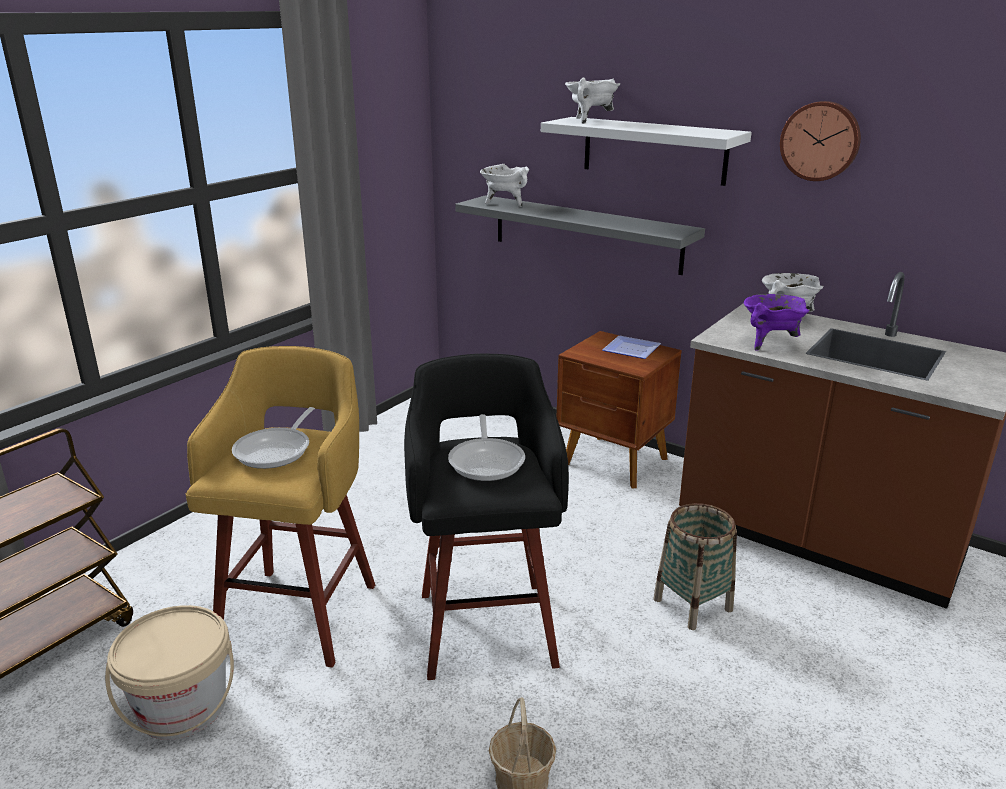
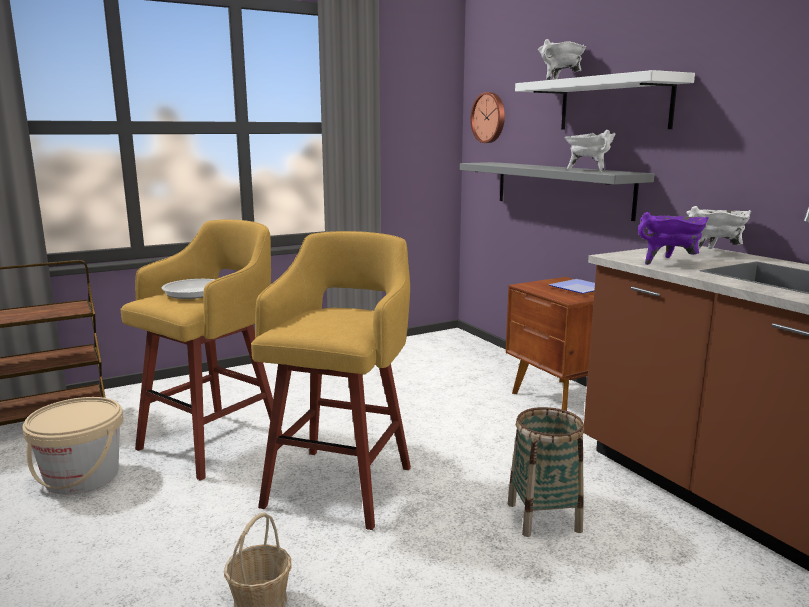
camera: 25 degrees right, 10 degrees down
black stool [404,354,569,680] -> yellow stool [251,231,411,530]
frying pan [448,414,525,481] -> none
white cooking pot [480,164,529,207] -> white cooking pot moved to [564,130,615,171]
wall clock [780,101,861,181] -> wall clock moved to [470,92,505,143]

